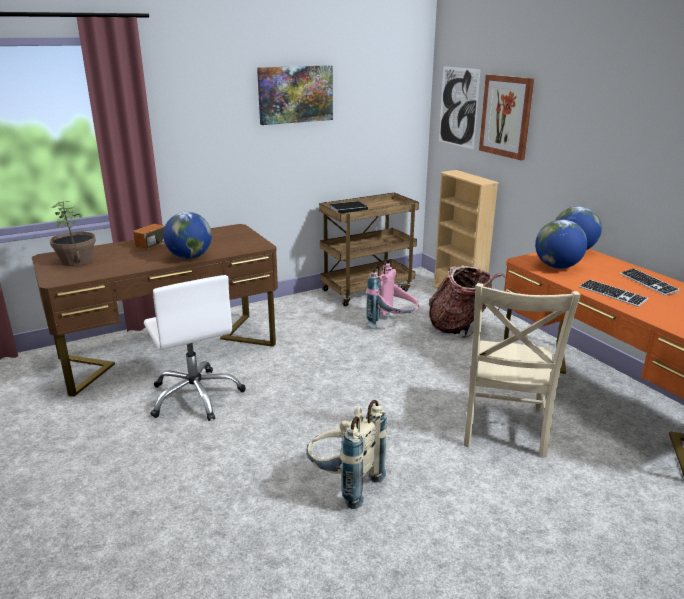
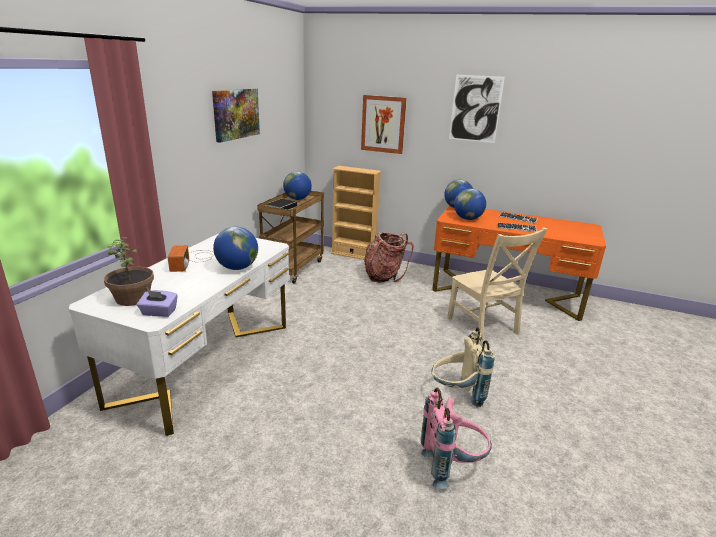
camera: 40 degrees left, 0 degrees up
brown desk [32,224,278,397] -> white desk [69,234,289,436]
white office chair [144,275,246,421] -> none
pink backpack [366,259,419,327] -> pink backpack moved to [421,388,492,489]
picture [439,66,481,149] -> picture moved to [449,75,505,143]
none -> purple tissue box [137,290,178,317]
none -> globe [283,171,312,200]

